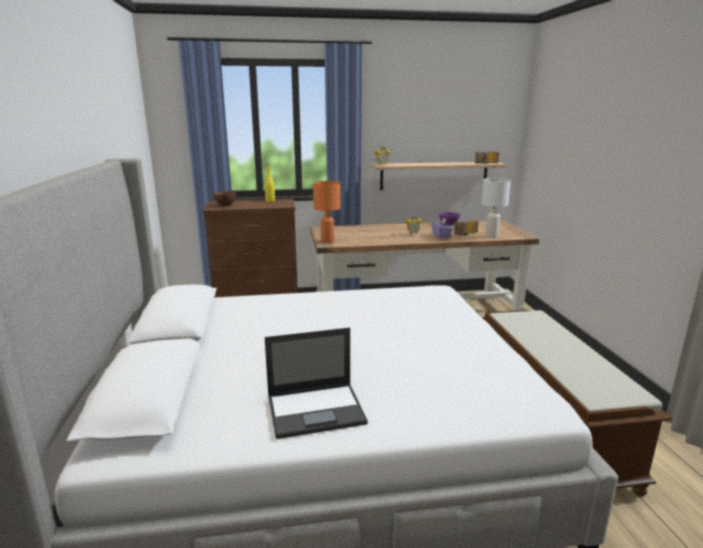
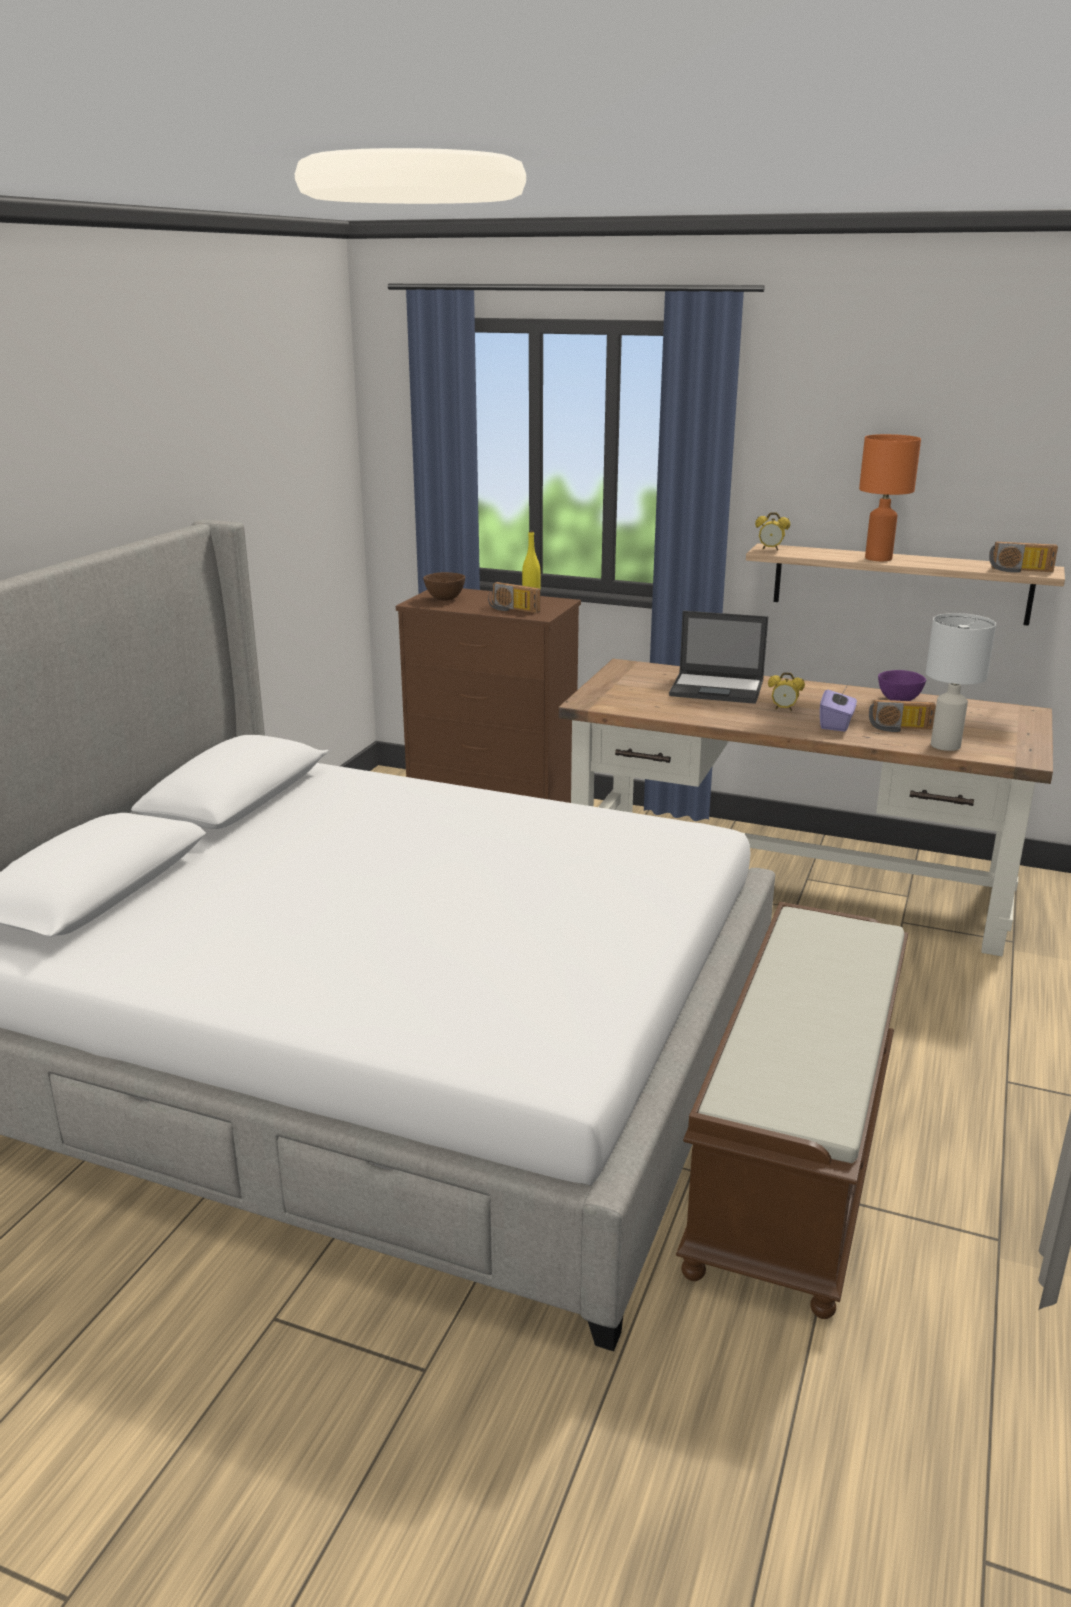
camera: 30 degrees right, 5 degrees up
laptop [265,328,368,439] -> laptop moved to [669,611,768,704]
orange table lamp [313,181,340,243] -> orange table lamp moved to [859,434,921,561]
none -> radio [488,582,540,613]

